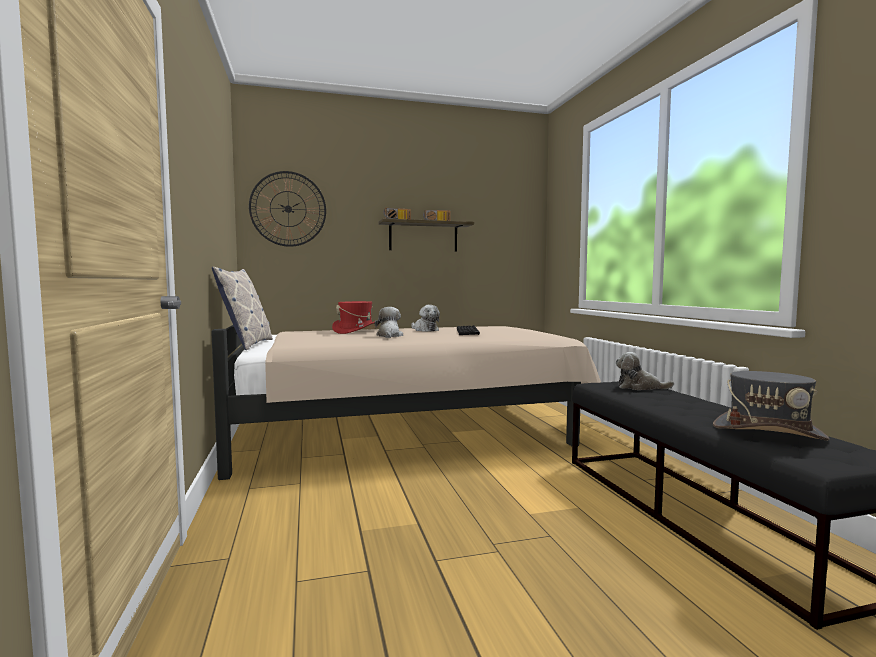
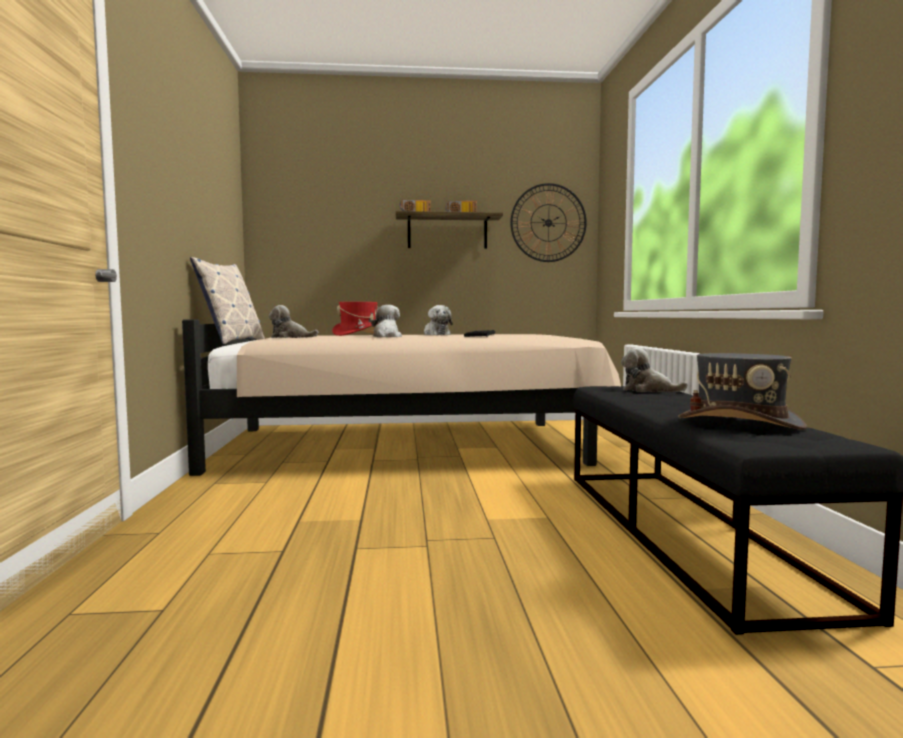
camera: 10 degrees right, 0 degrees up
wall clock [249,171,326,247] -> wall clock moved to [510,183,587,262]
none -> plush toy [269,305,318,338]

